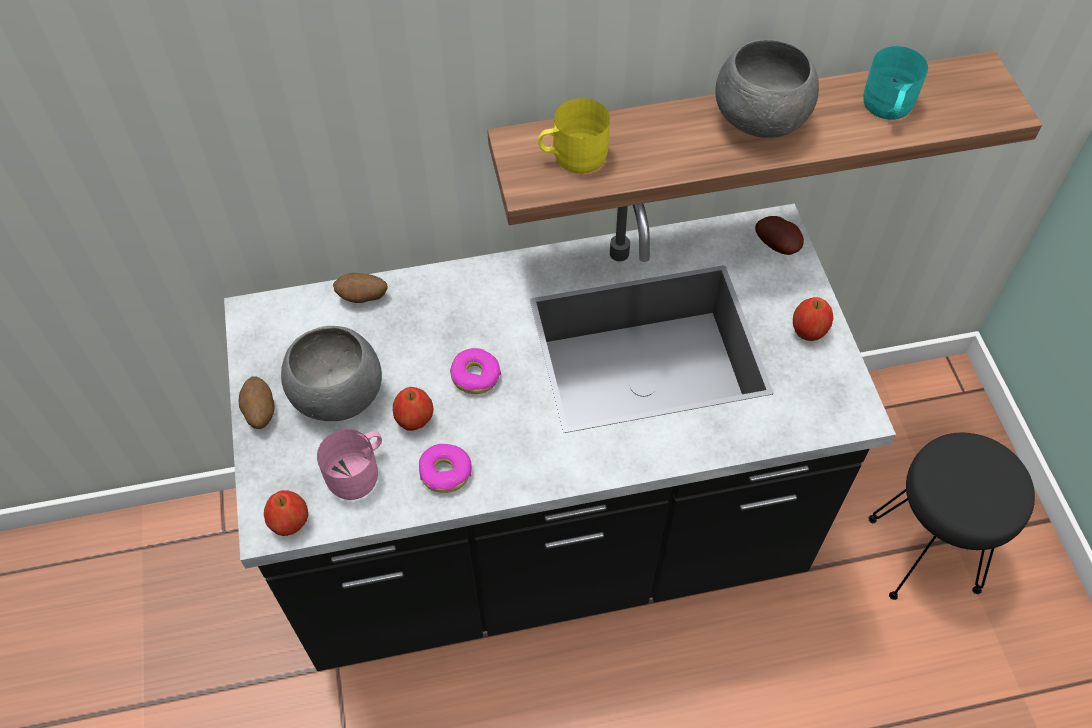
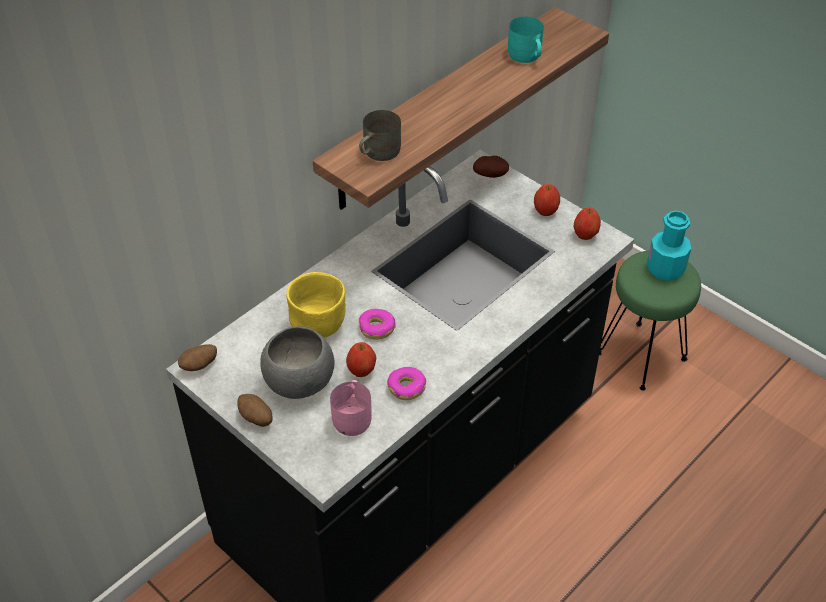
camera: 35 degrees left, 10 degrees down
apple [264,490,308,536] -> apple moved to [574,207,601,240]
potato [333,273,388,303] -> potato moved to [178,344,217,371]
yellow mug [538,98,610,174] -> grey mug [359,110,401,161]
grey bowl [715,39,819,138] -> none
black stool [868,433,1035,600] -> green stool [599,251,701,391]
none -> yellow bowl [286,272,346,338]
none -> turquoise bottle [647,210,691,281]

